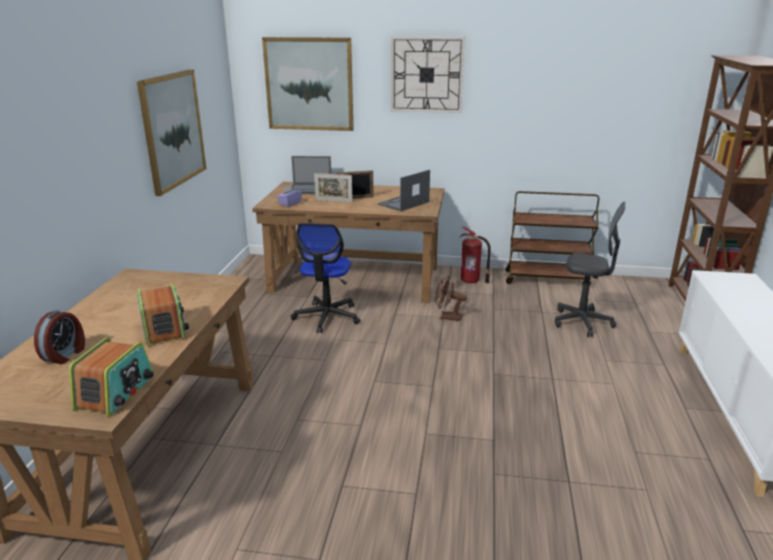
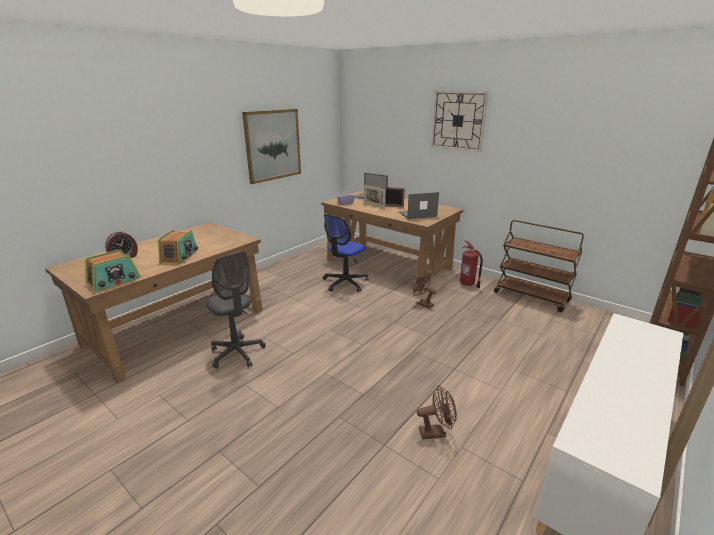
camera: 30 degrees right, 0 degrees up
picture [262,37,354,131] -> none
grey office chair [555,202,625,337] -> grey office chair moved to [206,251,266,369]
none -> brown fan [417,386,457,439]

